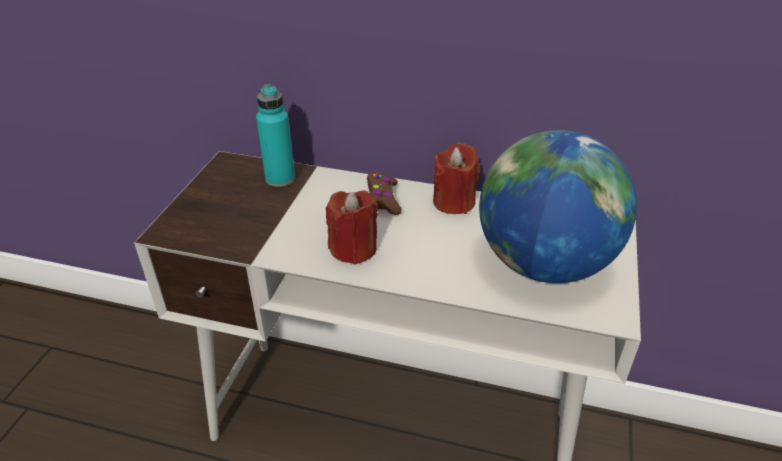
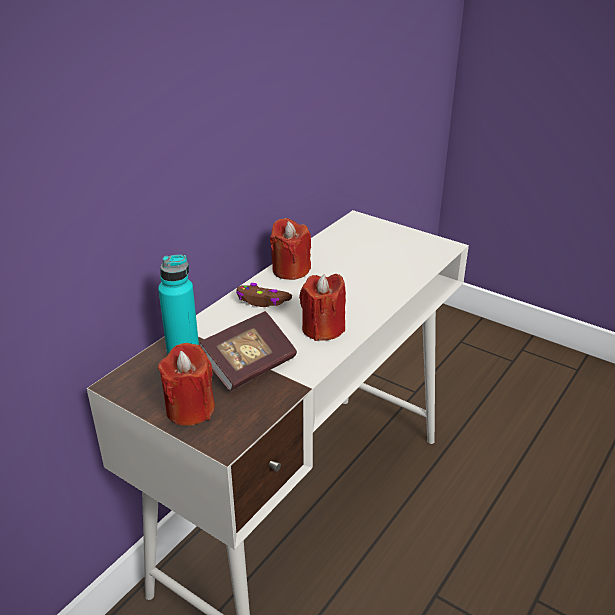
camera: 70 degrees left, 5 degrees down
globe [479,130,637,283] -> none
none -> red candle [158,343,215,426]
none -> book [200,311,297,391]

